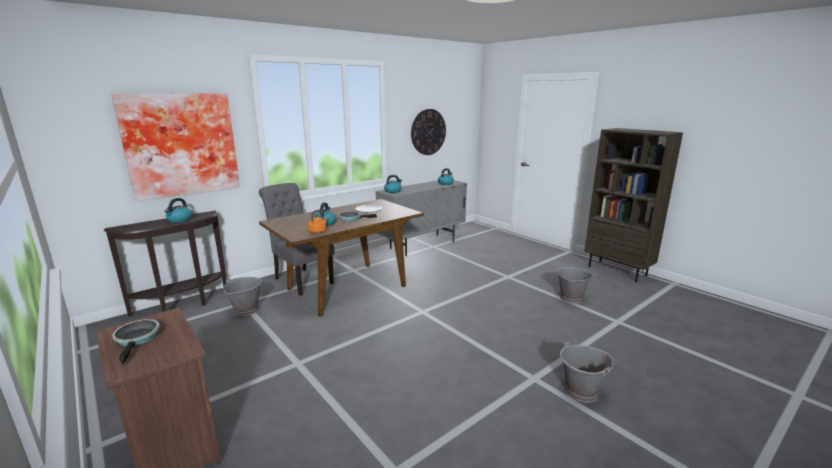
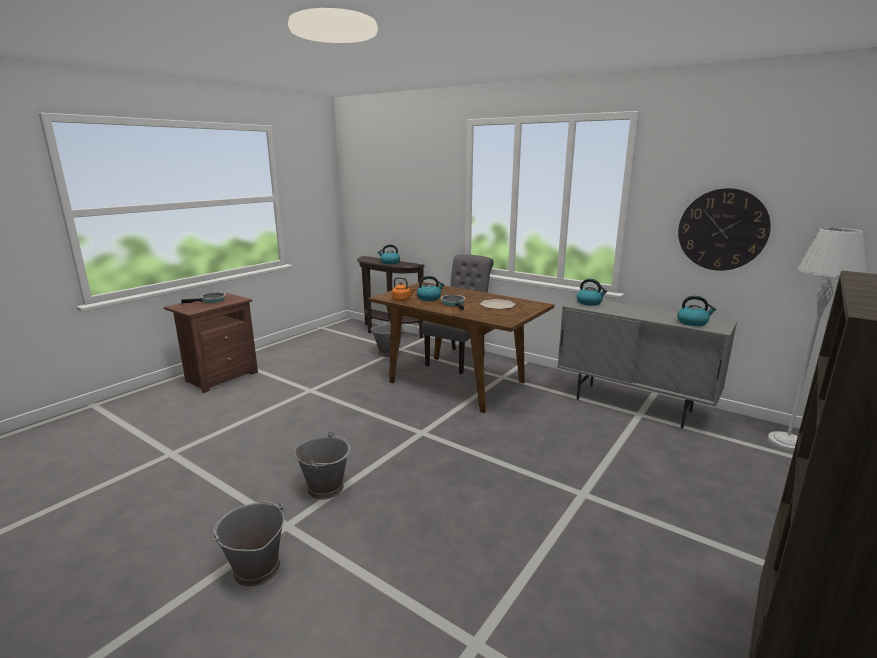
camera: 75 degrees right, 0 degrees up
picture [112,93,240,201] -> none
grey bucket [556,267,595,303] -> grey bucket moved to [294,432,351,500]
none -> grey floor lamp [768,227,866,452]

